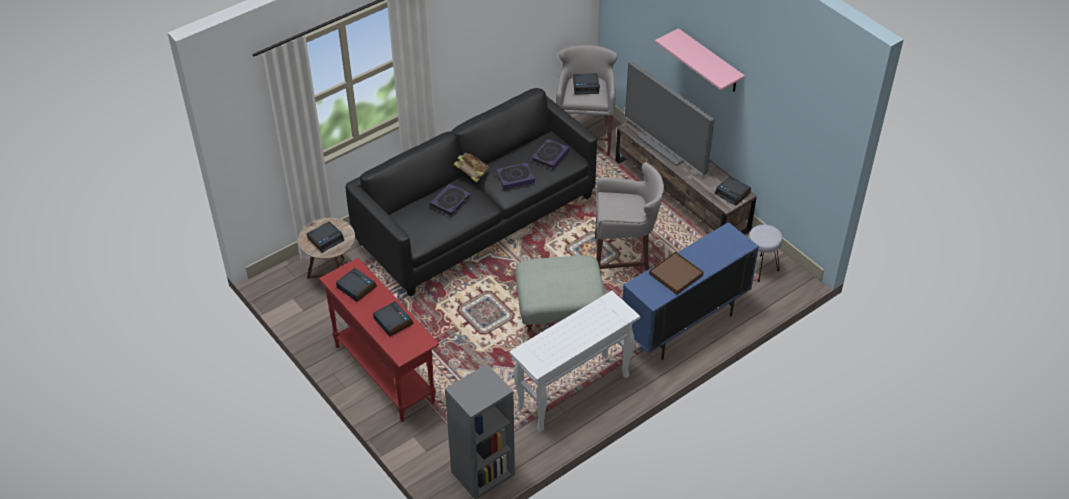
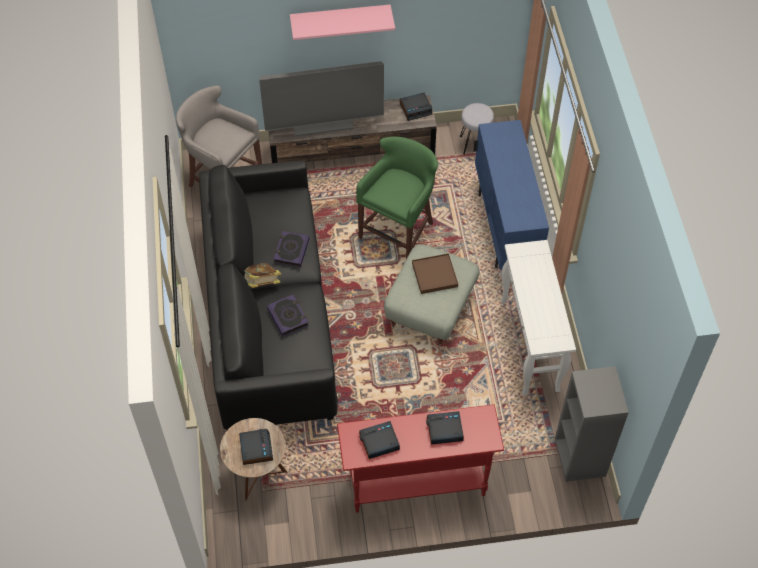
camera: 60 degrees left, 10 degrees up
book [532,139,569,170] -> none
alarm clock [573,73,600,94] -> none
grey stool [595,162,664,271] -> green stool [356,137,438,259]
brown tray [649,251,704,295] -> brown tray moved to [412,253,458,294]

